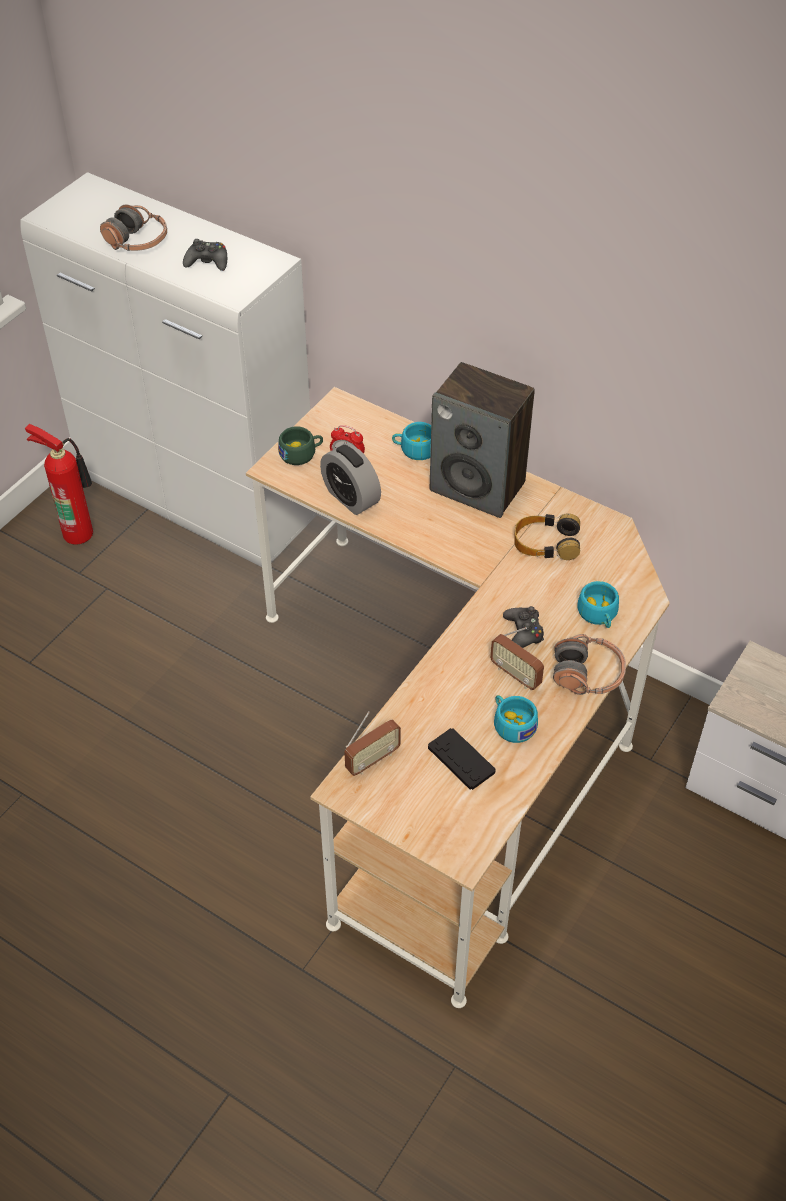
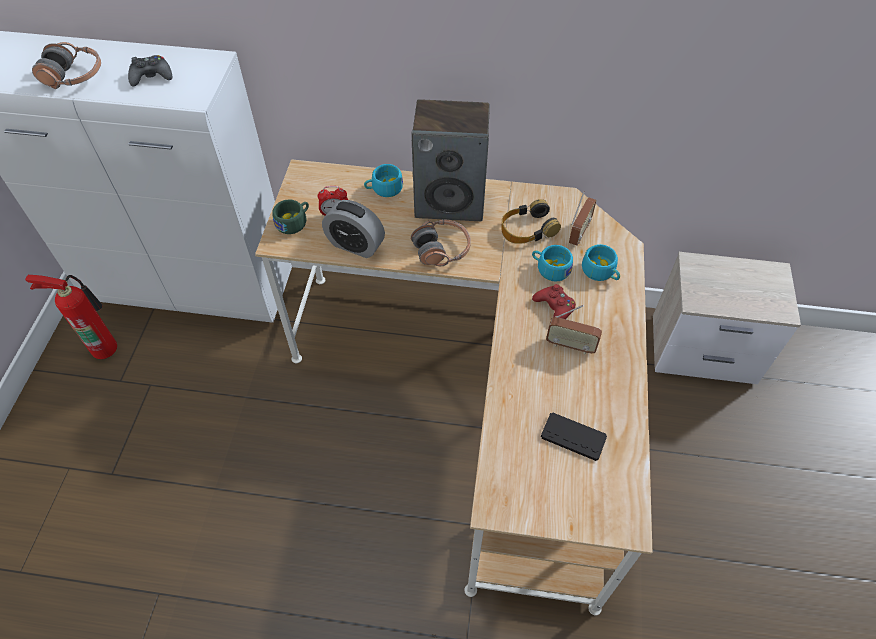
camera: 25 degrees left, 5 degrees up
radio [344,711,401,776] -> radio moved to [569,191,597,246]
turquoise cup [494,695,538,743] -> turquoise cup moved to [532,245,573,281]
black game controller [503,606,544,648] -> red game controller [532,284,576,319]
headphones [553,634,626,695] -> headphones moved to [411,219,471,266]

